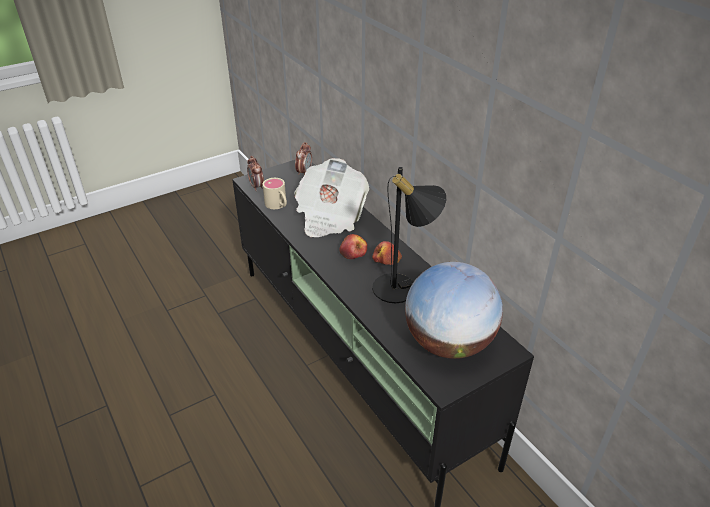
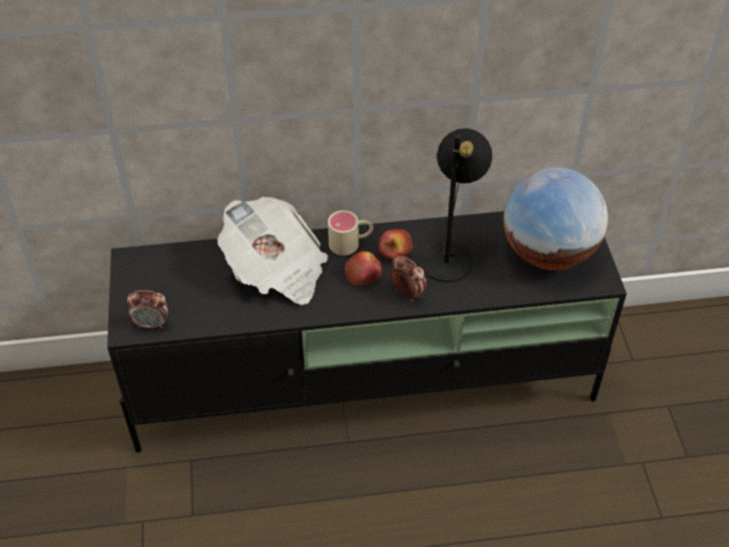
camera: 65 degrees left, 10 degrees up
beige mug [263,178,287,209] -> beige mug moved to [328,210,373,255]
alarm clock [295,142,312,175] -> alarm clock moved to [390,255,426,301]

